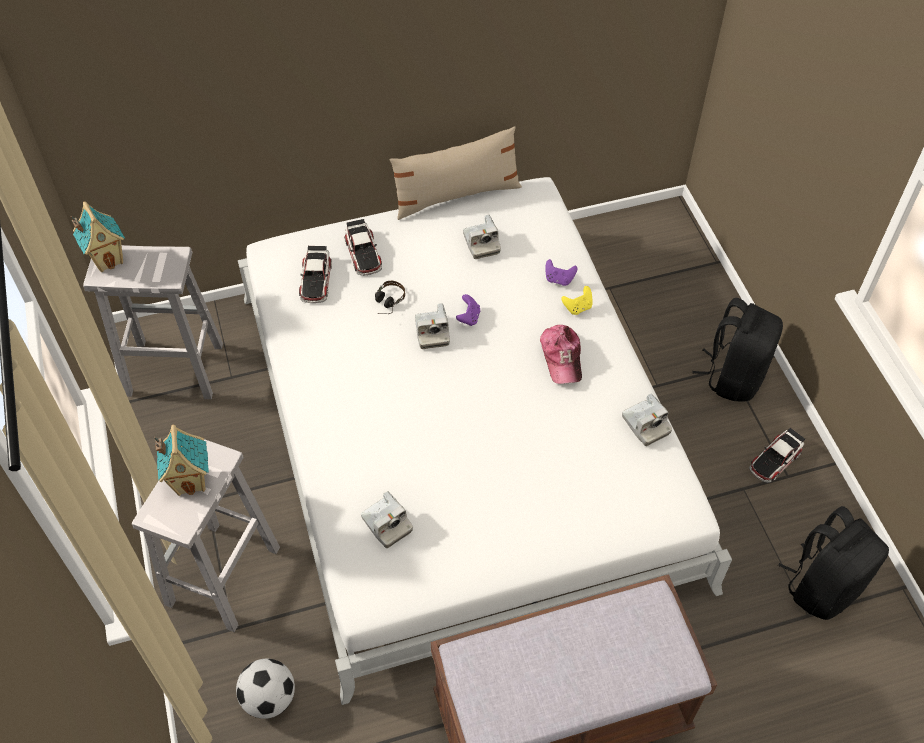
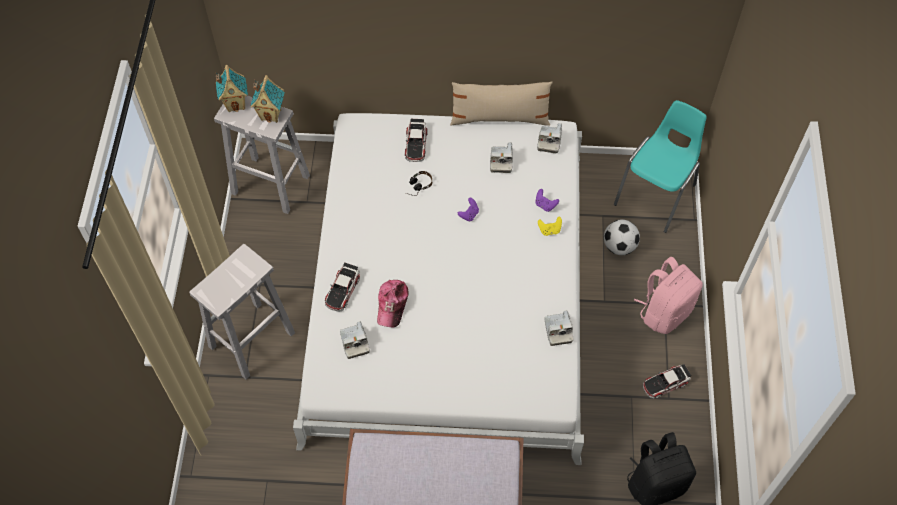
camera: 20 degrees right, 5 degrees up
toy house [154,424,209,496] -> toy house moved to [250,75,285,123]
football [236,659,295,719] -> football moved to [604,220,640,255]
toy car [299,246,332,303] -> toy car moved to [325,262,360,311]
camera [415,303,450,349] -> camera moved to [537,123,562,153]
cap [540,325,582,384] -> cap moved to [377,280,409,327]
black backpack [692,298,783,402] -> pink backpack [634,257,703,334]
none -> turquoise chair [614,100,707,233]

